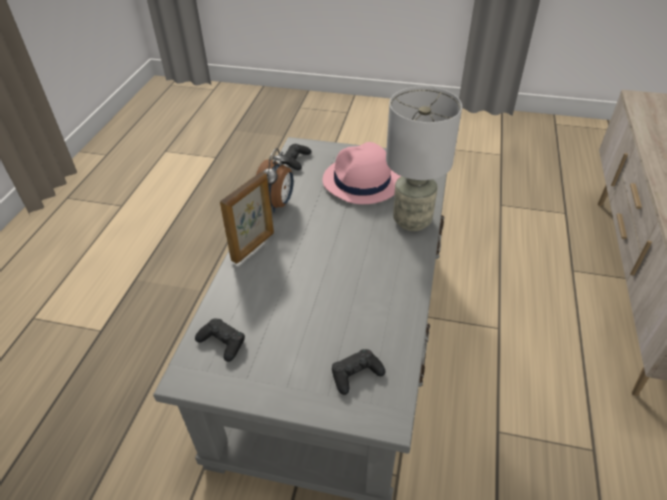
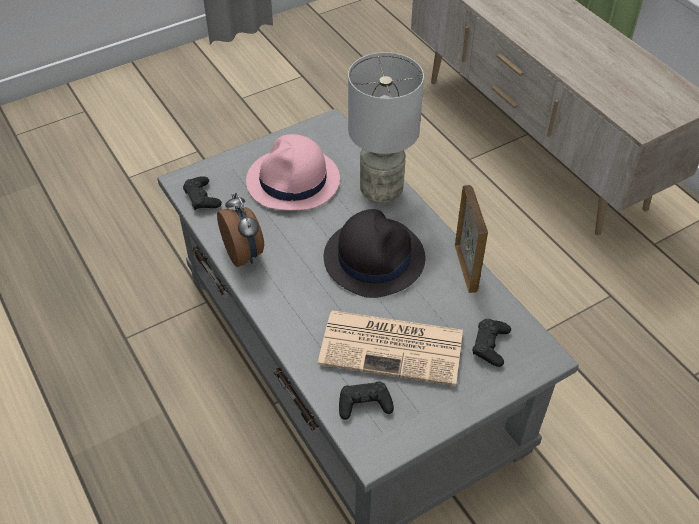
camera: 45 degrees left, 5 degrees up
picture frame [220,171,274,264] -> picture frame moved to [455,185,488,293]
none -> newspaper [318,310,463,386]
none -> black hat [324,209,425,298]

